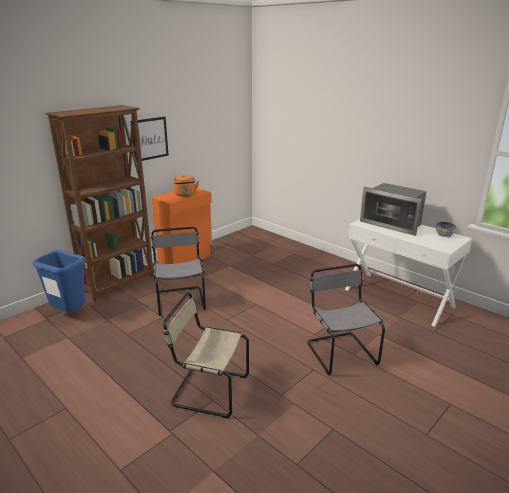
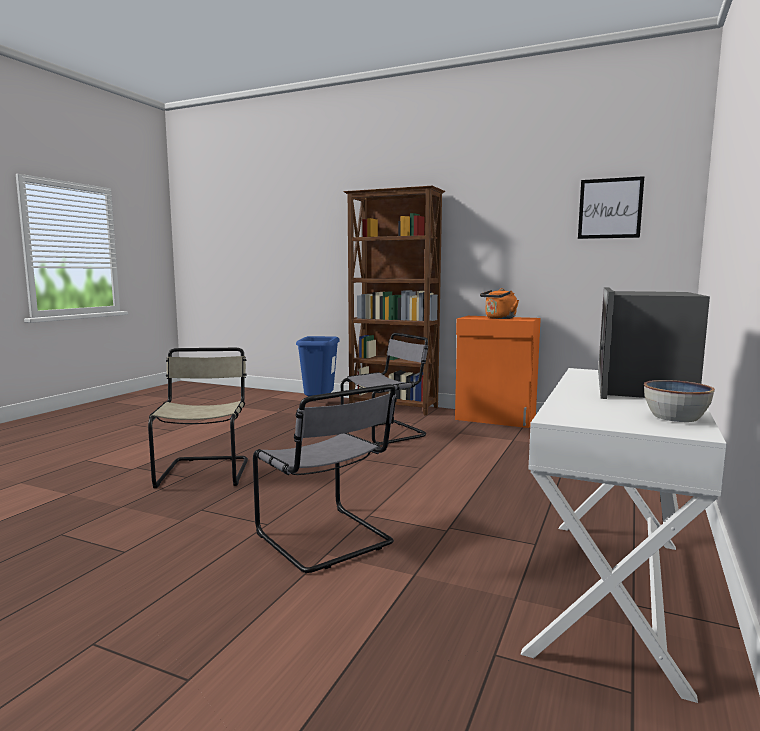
camera: 70 degrees right, 15 degrees down
picture [133,117,169,161] -> picture moved to [578,176,644,239]
grey chair [308,264,385,375] -> grey chair turned 90 degrees clockwise [253,384,397,573]

